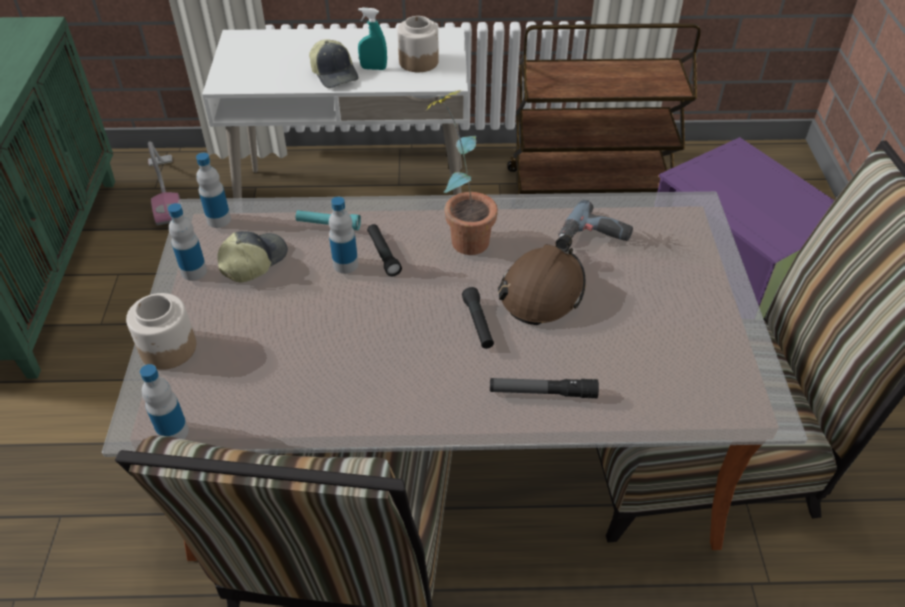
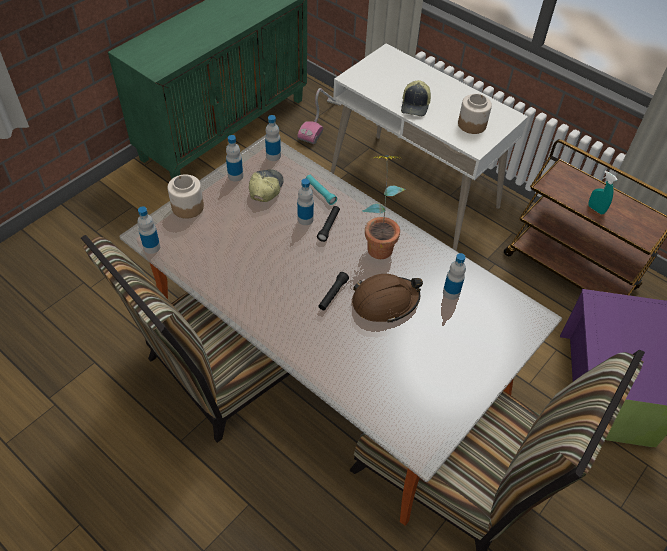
camera: 40 degrees right, 5 degrees up
cap [217,231,288,283] -> cap turned 60 degrees counterclockwise [249,169,284,202]
turquoise spray bottle [358,8,387,70] -> turquoise spray bottle moved to [588,171,618,214]
flashlight [490,378,599,398] -> none
power drill [559,199,633,241] -> bottle [443,253,466,300]

